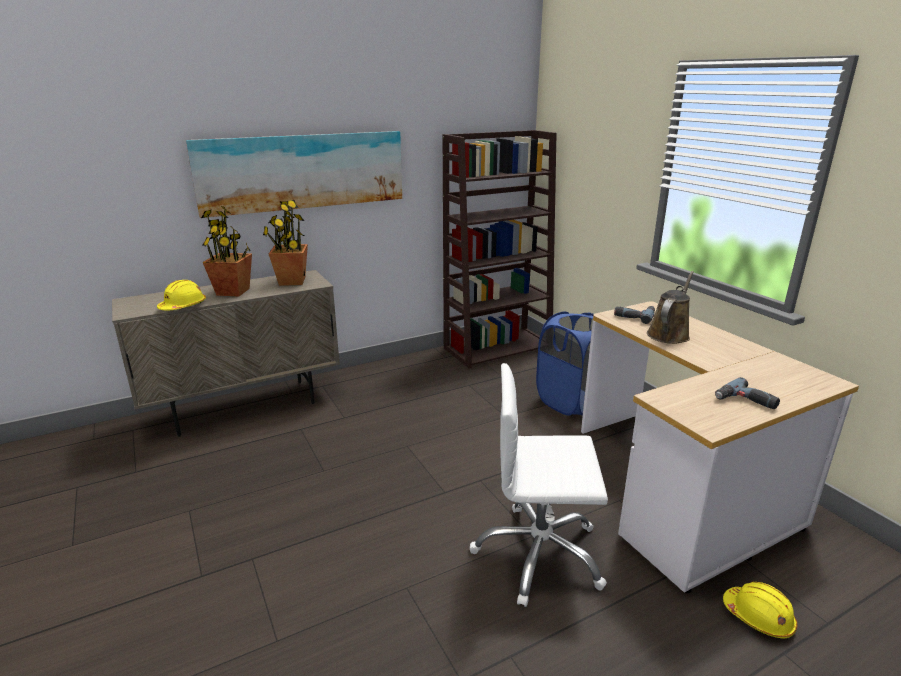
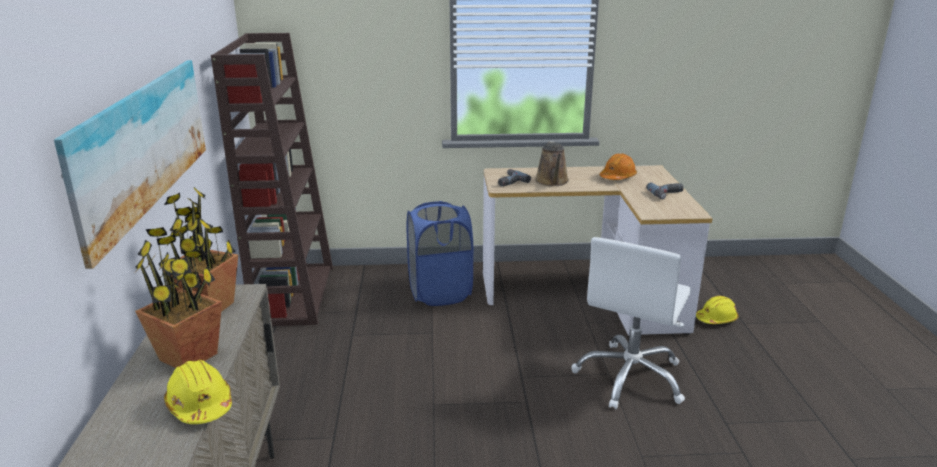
camera: 65 degrees left, 0 degrees up
brown watering can [647,271,694,344] -> brown watering can turned 150 degrees counterclockwise [535,141,569,186]
none -> orange hard hat [600,154,637,180]

